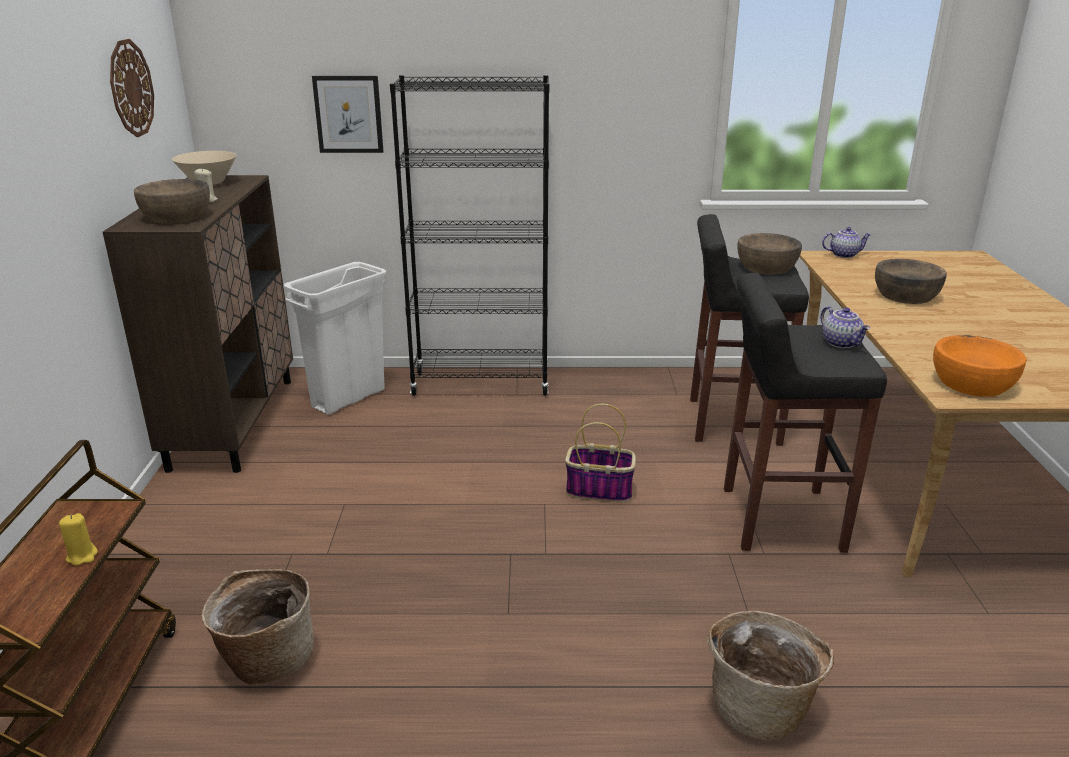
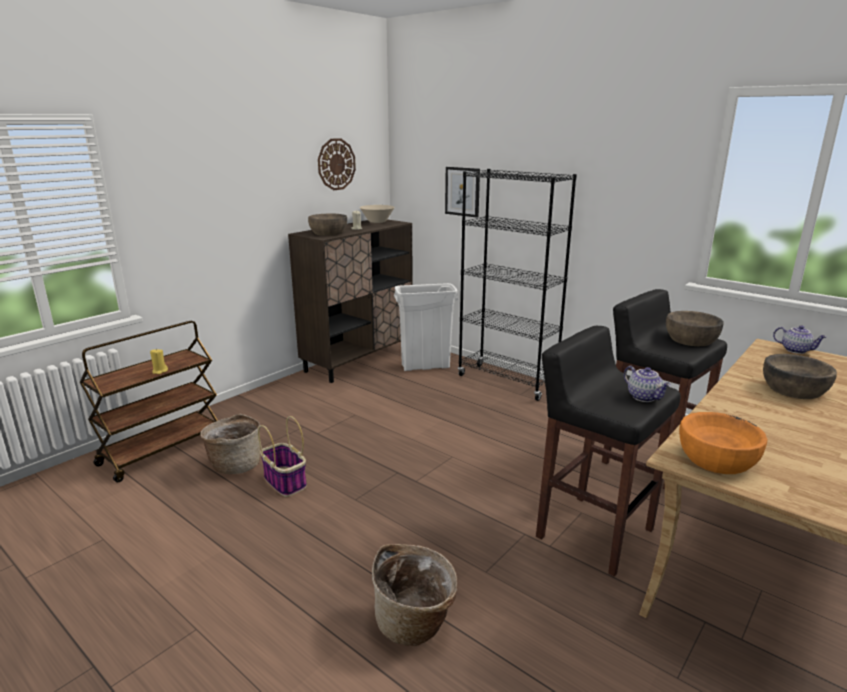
camera: 40 degrees right, 5 degrees down
basket [565,404,636,502] -> basket moved to [258,416,307,497]
teapot [820,306,870,348] -> teapot turned 45 degrees counterclockwise [624,366,671,402]

